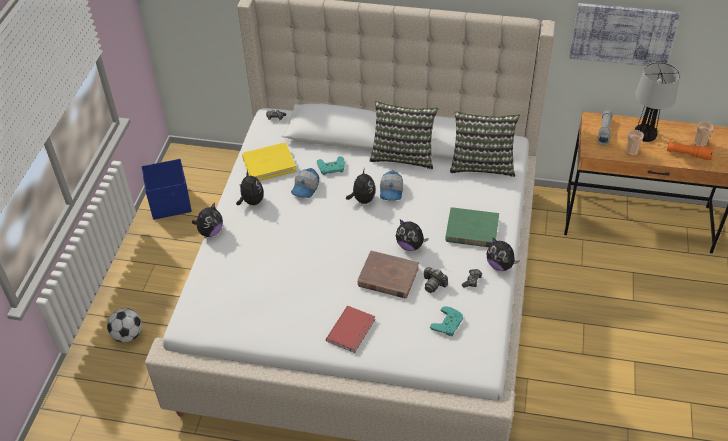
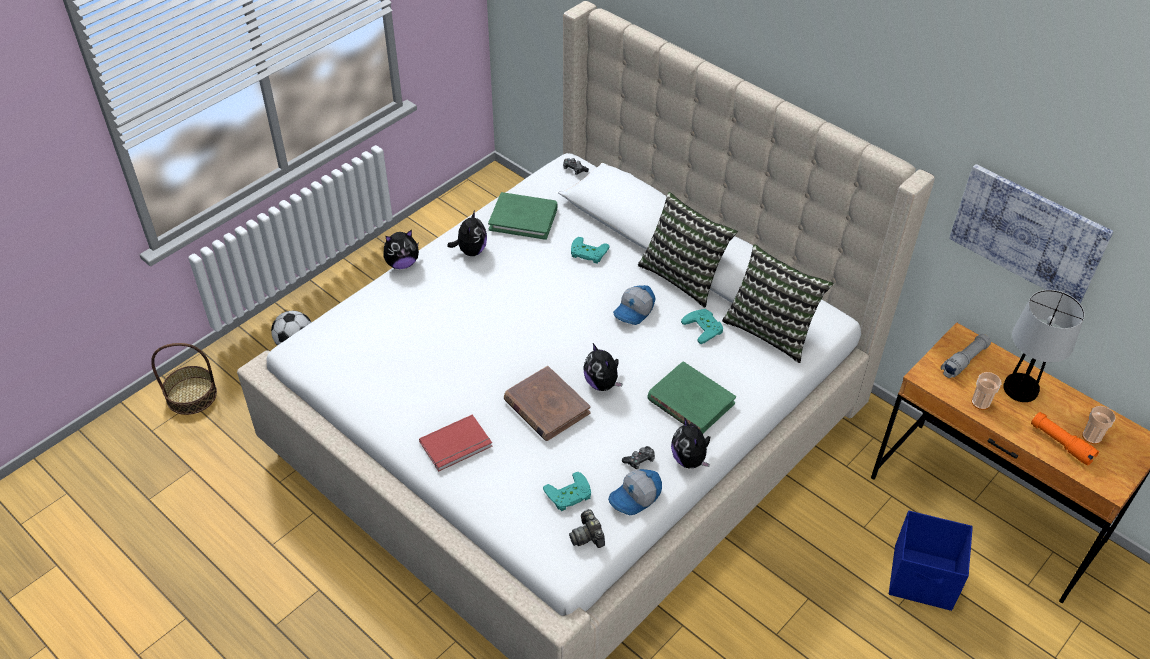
camera: 30 degrees right, 0 degrees up
blue storage box [142,159,192,220] -> blue storage box moved to [889,511,973,611]
yellow book [242,143,296,181] -> green book [488,192,558,240]
cap [291,168,319,198] -> cap moved to [608,469,662,516]
plush toy [346,168,376,204] -> none
camera [424,267,448,293] -> camera moved to [569,509,605,548]
none -> basket [151,343,217,415]
none -> turquoise game controller [681,309,723,344]

